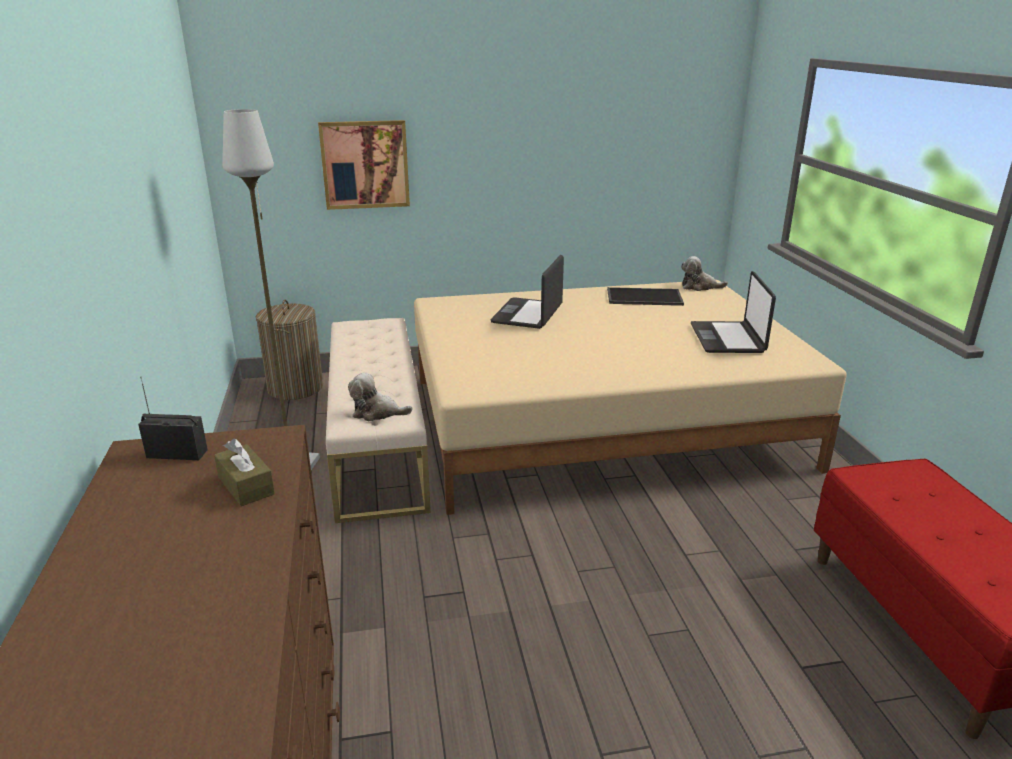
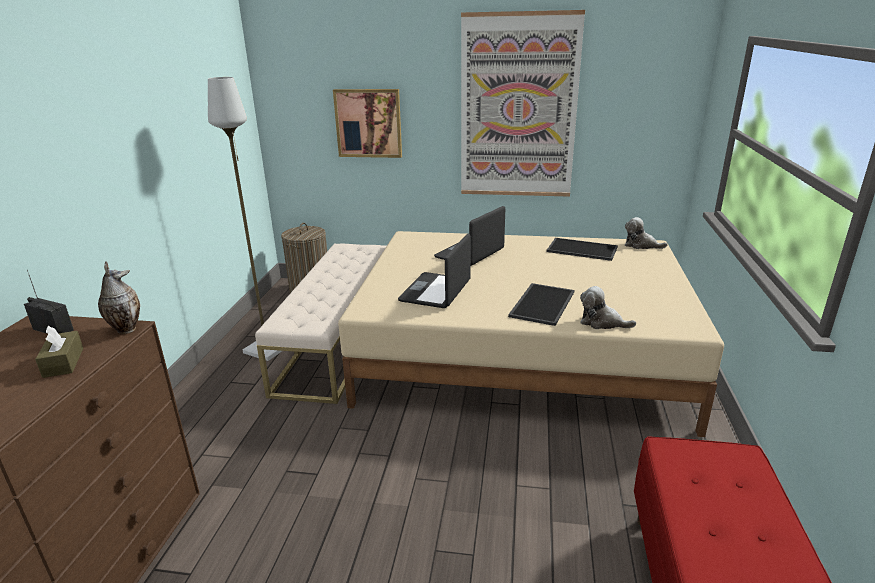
camera: 20 degrees right, 0 degrees up
plush toy [348,372,413,421] -> plush toy moved to [580,286,636,329]
laptop [691,271,776,353] -> laptop moved to [398,233,471,308]
none -> vase [98,261,140,334]
none -> picture [461,10,585,197]
none -> tray [508,283,575,326]

